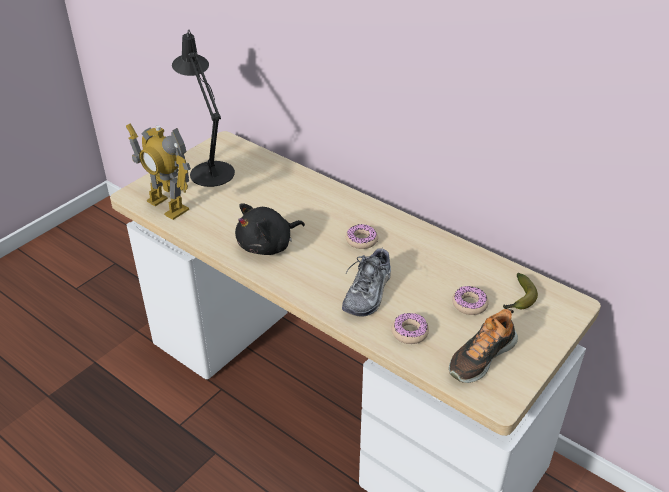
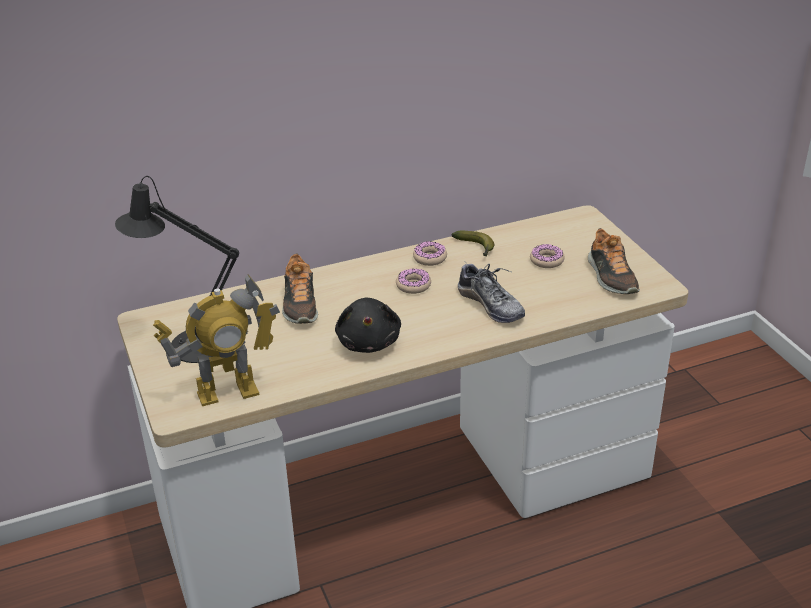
camera: 60 degrees left, 5 degrees down
donut [391,313,429,344] -> donut moved to [413,241,447,266]
banana [503,273,538,309] -> banana moved to [451,231,494,257]
none -> shoe [282,253,318,324]

